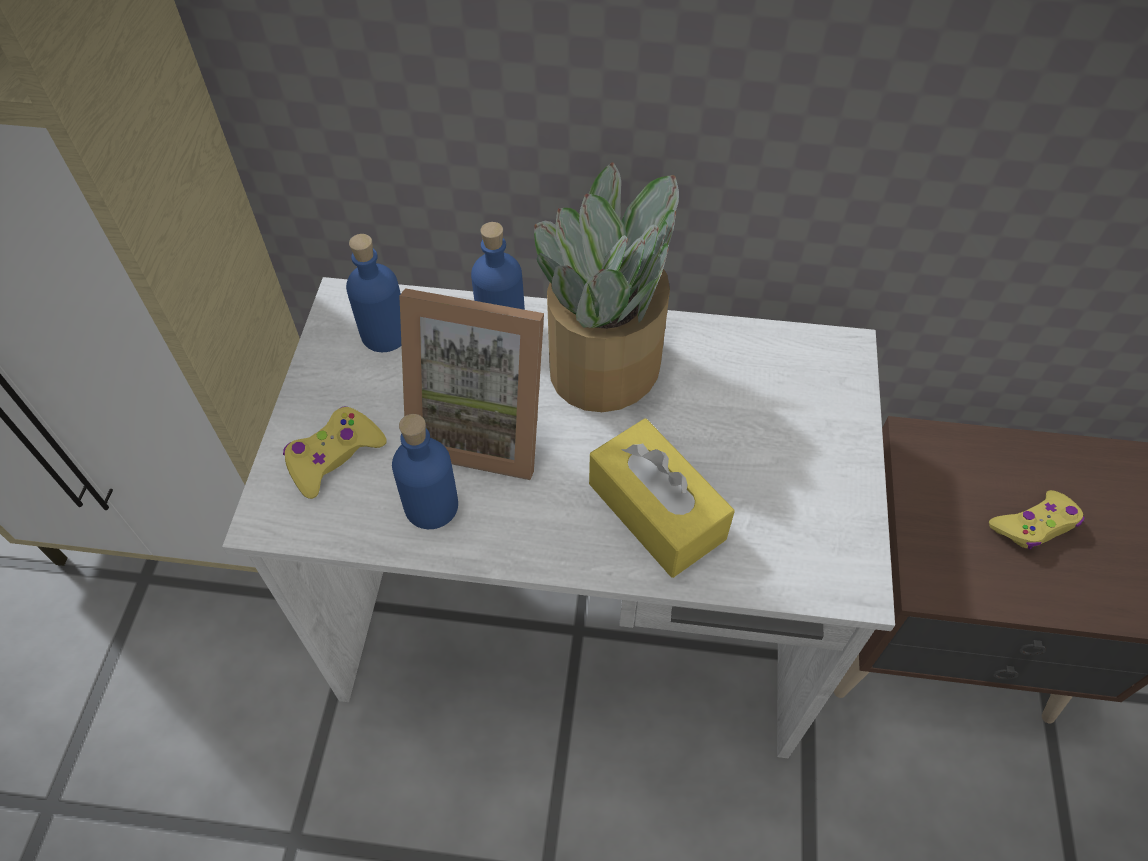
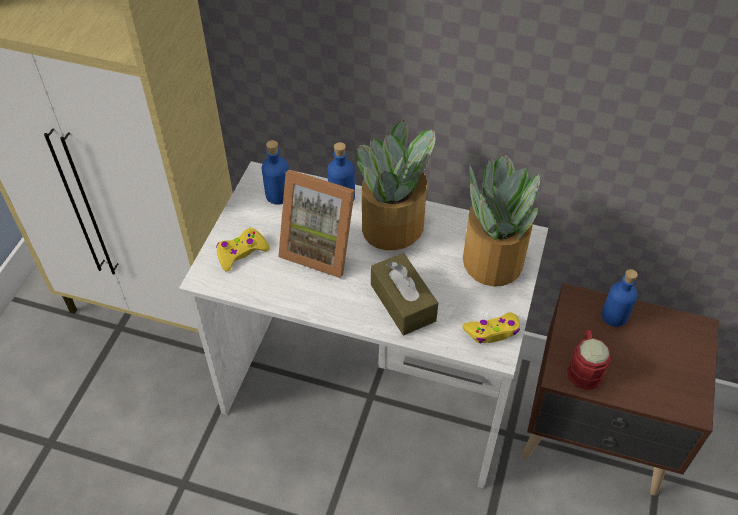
camera: 10 degrees right, 5 degrees down
blue bottle [392,414,458,529] -> blue bottle moved to [602,269,638,327]
yellow tissue box [589,418,735,578] -> brown tissue box [371,253,438,335]
yellow game controller [989,490,1084,549] -> yellow game controller moved to [463,313,520,344]
none -> potted plant [463,154,540,287]
none -> red mug [567,330,611,390]

